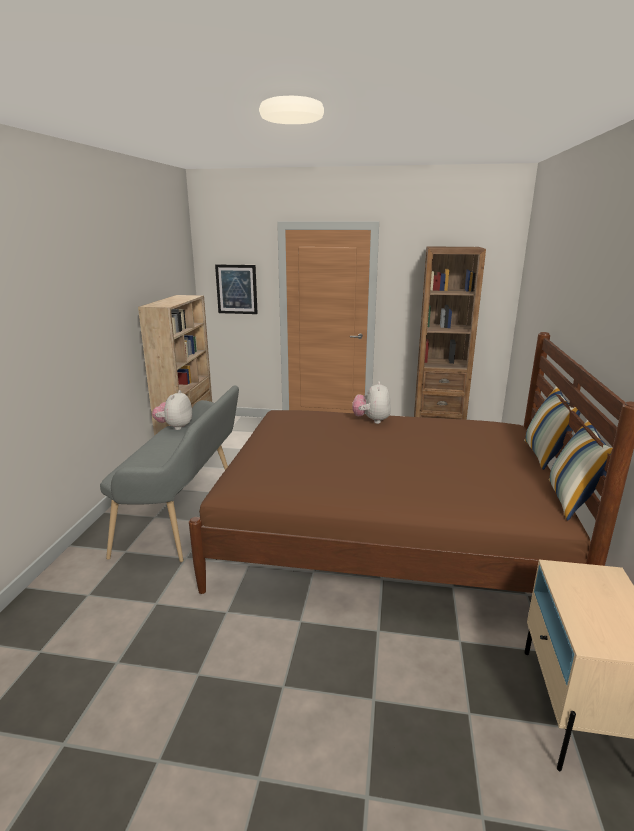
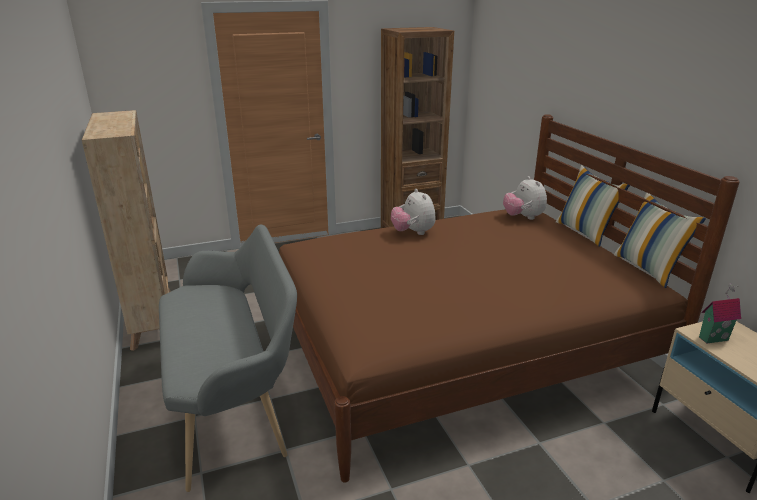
camera: 30 degrees left, 5 degrees up
plush toy [152,390,192,430] -> plush toy moved to [503,176,547,220]
picture [215,264,258,314] -> none
none -> toy house [699,283,741,343]

